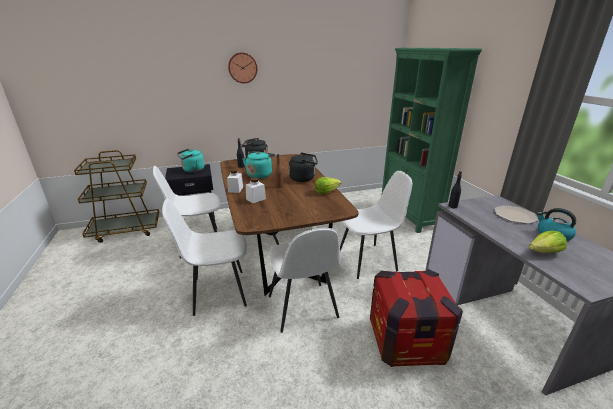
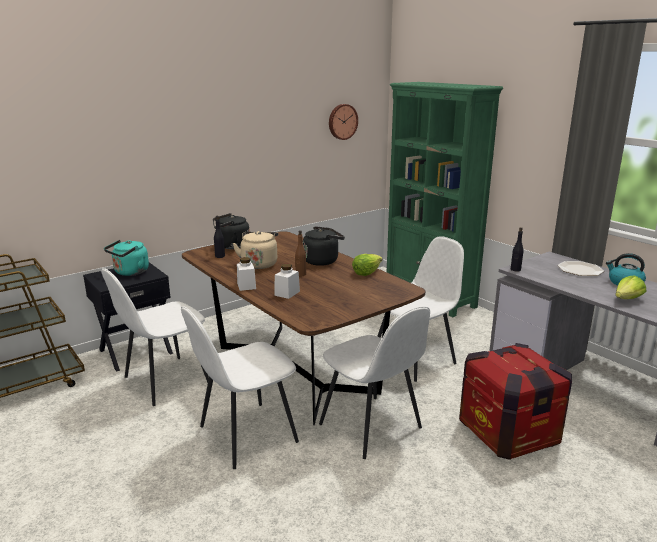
camera: 20 degrees left, 5 degrees down
wall clock [228,52,257,83] -> wall clock moved to [329,104,358,140]
turquoise kettle [242,151,275,179] -> beige kettle [233,231,278,269]

